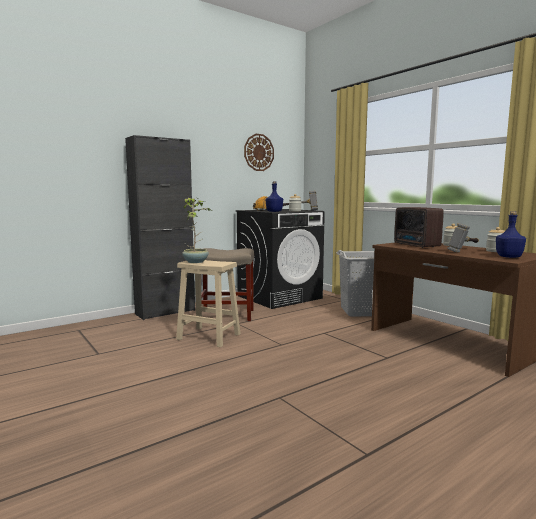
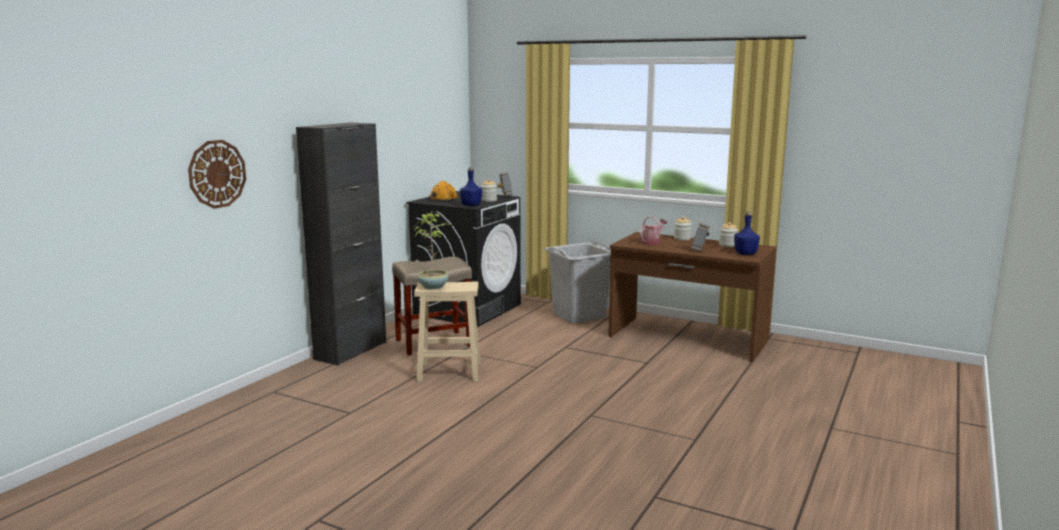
camera: 25 degrees left, 5 degrees up
wall clock [244,134,274,171] -> wall clock moved to [188,140,246,209]
radio [394,207,444,248] -> watering can [640,216,667,245]

